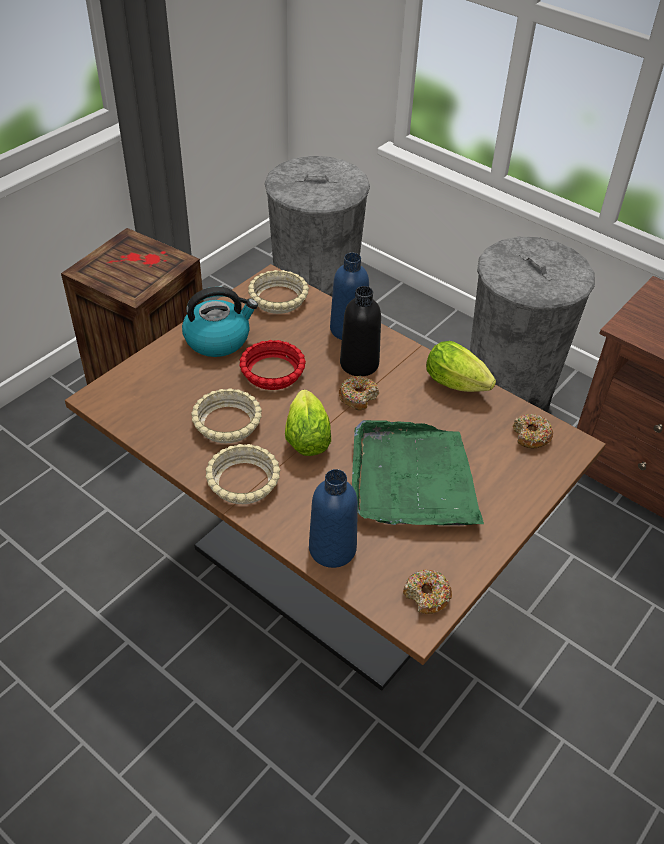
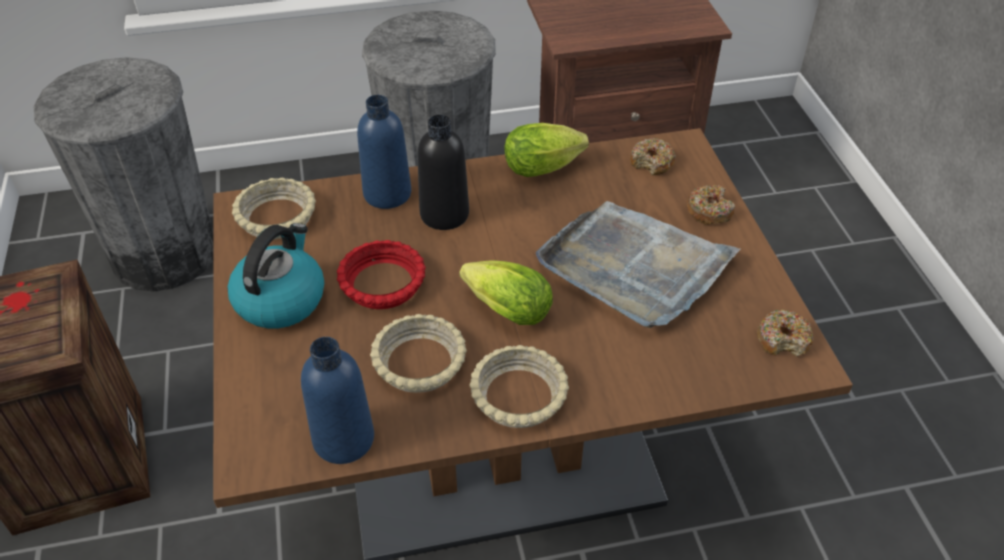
camera: 50 degrees left, 0 degrees up
blue bottle [309,469,358,568] -> blue bottle moved to [301,337,374,464]
donut [339,376,379,411] -> donut moved to [686,185,735,225]
green tray [352,420,484,525] -> grey tray [536,201,741,328]

